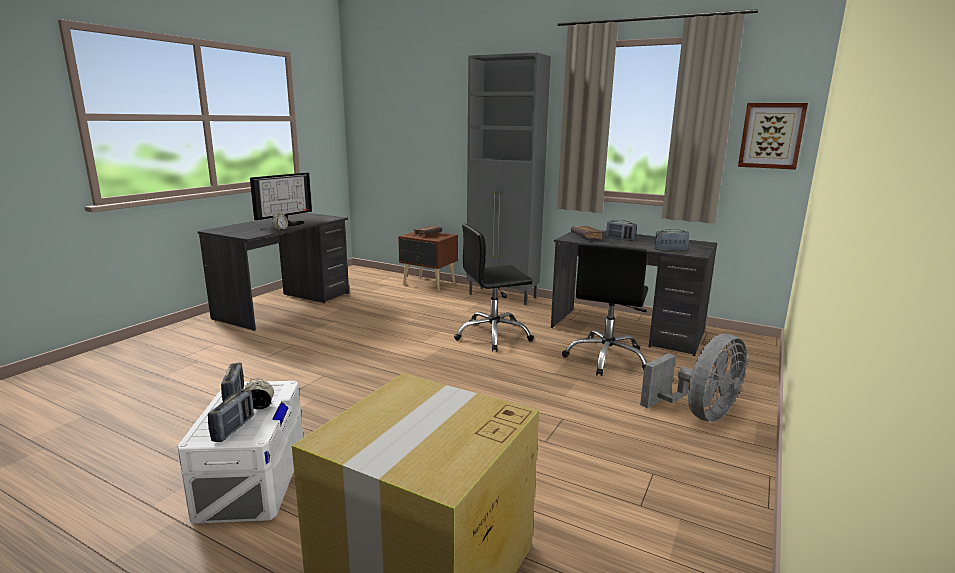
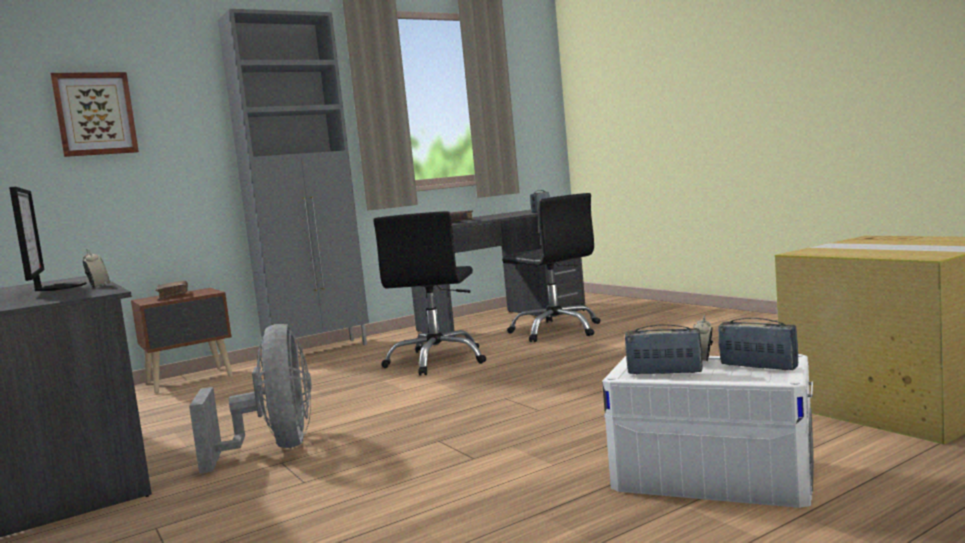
camera: 60 degrees left, 10 degrees down
radio [606,220,637,241] -> none
grey fan [640,334,747,422] -> grey fan moved to [189,324,312,474]
picture [738,103,808,170] -> picture moved to [50,72,139,157]

